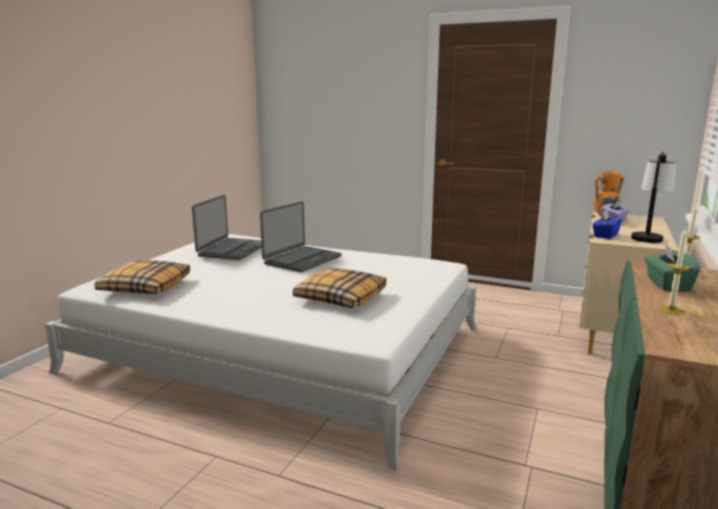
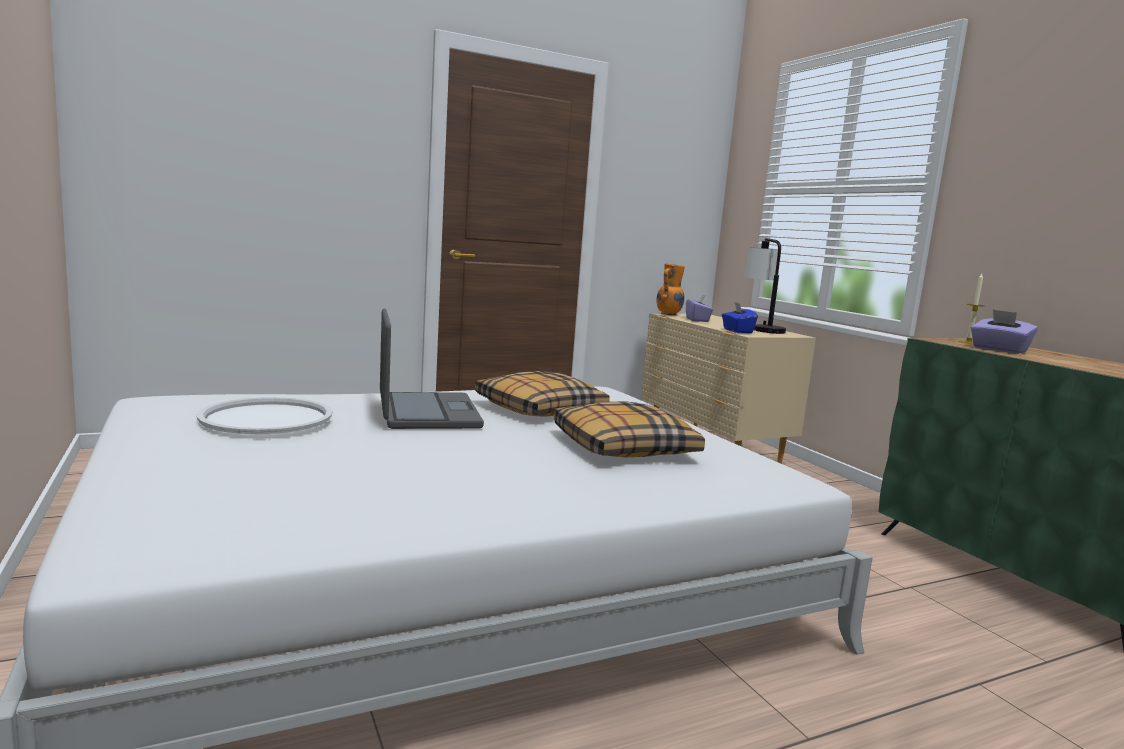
camera: 50 degrees left, 5 degrees down
pillow [94,260,190,294] -> pillow moved to [475,371,610,417]
laptop [192,195,262,260] -> white tray [197,397,332,434]
green tissue box [645,244,700,291] -> purple tissue box [971,309,1038,354]
candle [658,227,690,315] -> none

